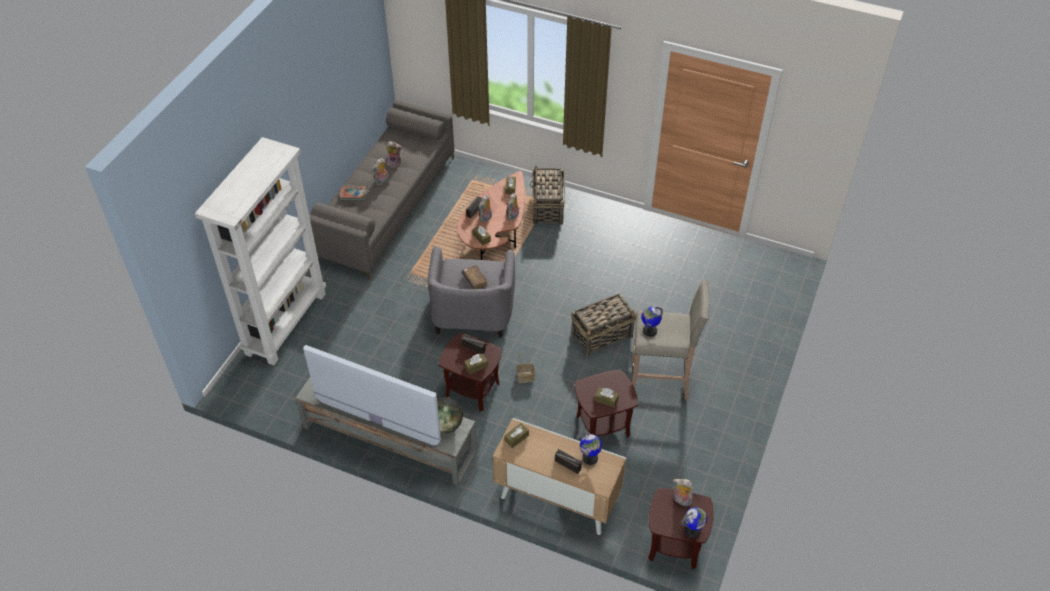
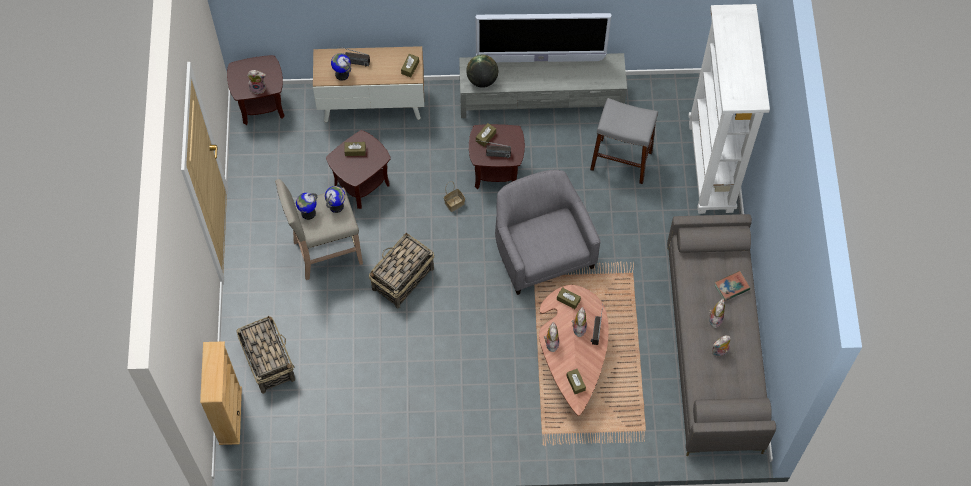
camera: 155 degrees right, 15 degrees up
brown book [462,265,489,289] -> none
basket [530,166,565,225] -> basket moved to [236,316,295,394]
globe [681,507,707,538] -> globe moved to [296,193,317,220]
none -> beige bookcase [200,341,242,445]
none -> grey stool [590,98,658,184]

